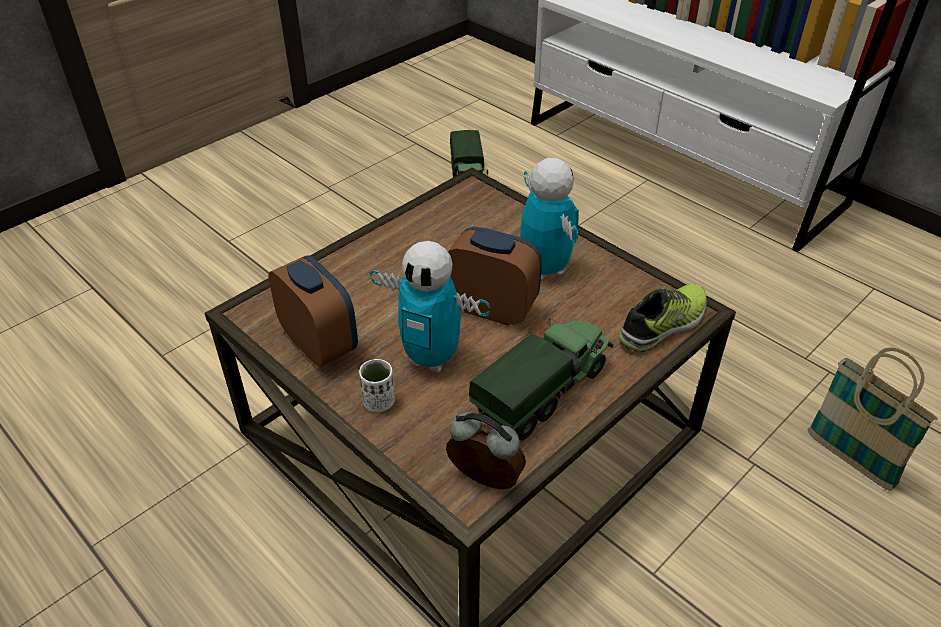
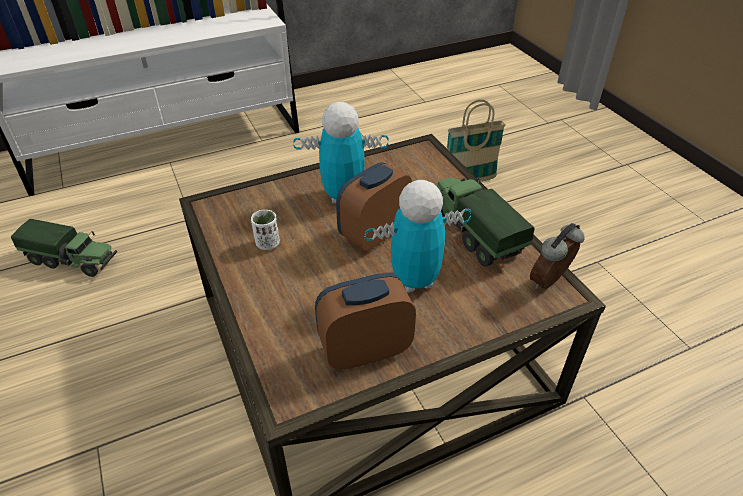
camera: 70 degrees left, 0 degrees up
white cup [359,359,395,412] -> white cup moved to [251,210,280,250]
toy robot [370,241,490,372] -> toy robot turned 150 degrees counterclockwise [365,180,471,293]
shoe [619,284,707,352] -> none

